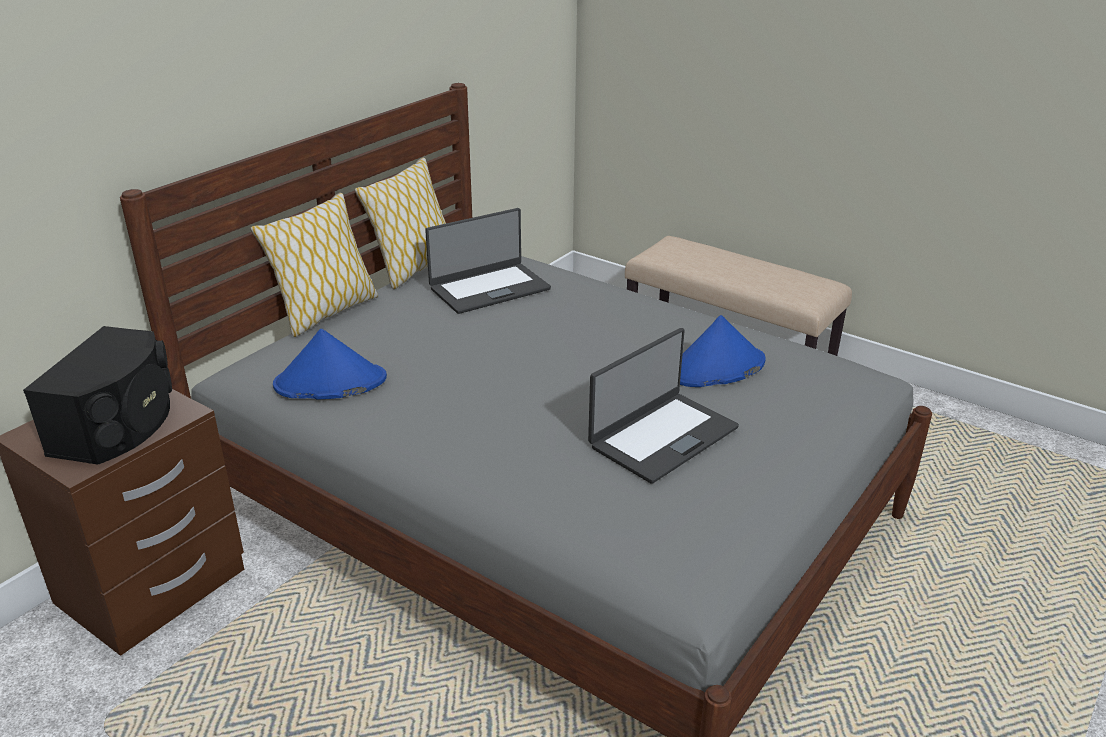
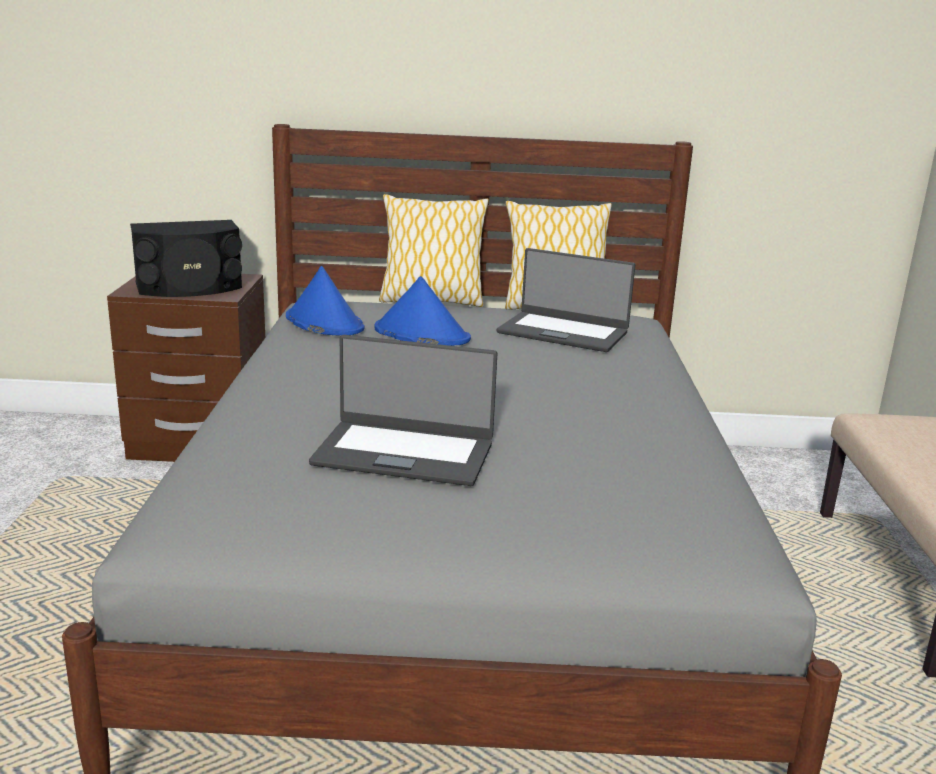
camera: 55 degrees right, 10 degrees down
blue hat [680,315,766,387] -> blue hat moved to [374,276,471,346]

